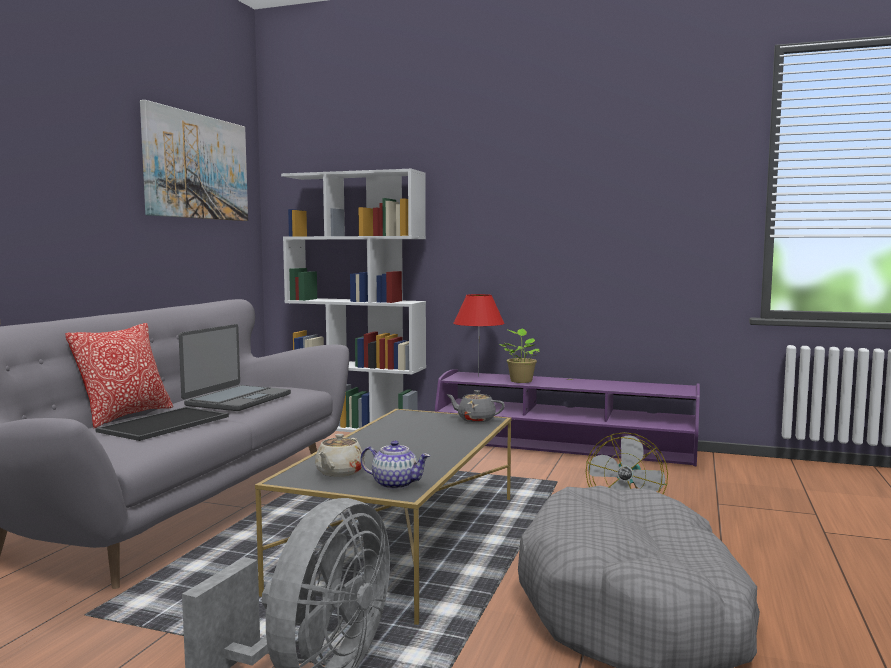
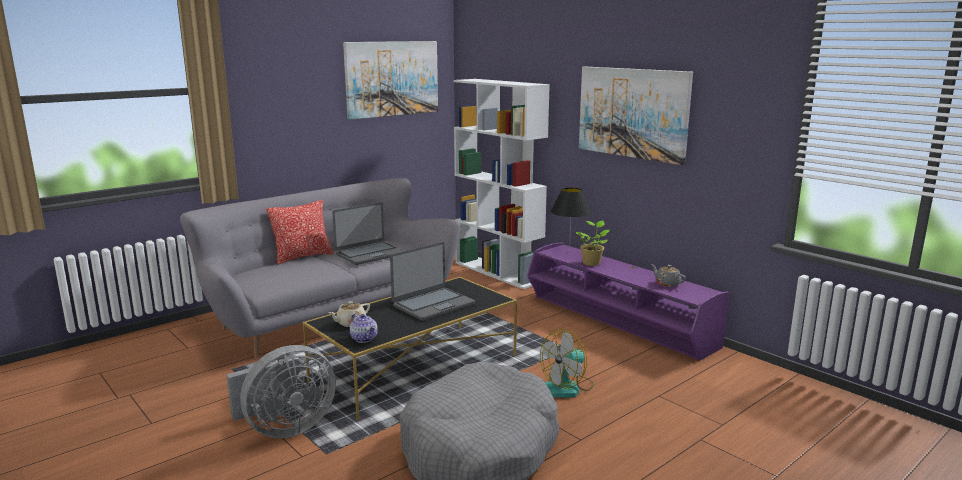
camera: 30 degrees right, 10 degrees up
tray [95,407,229,441] -> none
grey teapot [446,390,505,422] -> grey teapot moved to [651,264,686,287]
red table lamp [453,294,505,376] -> black table lamp [551,188,592,253]
none -> laptop [390,242,475,321]
none -> picture [579,67,693,165]

